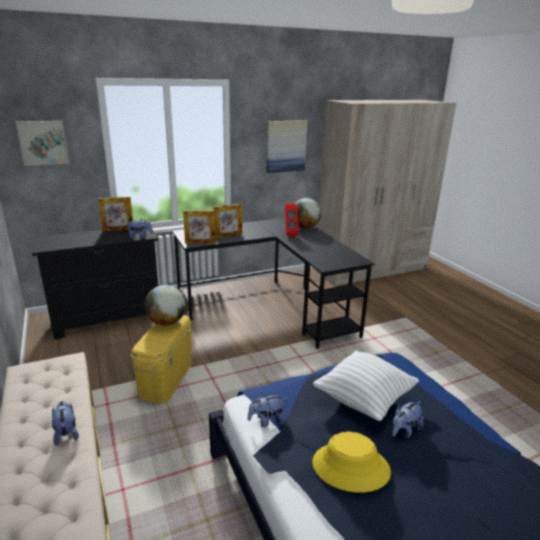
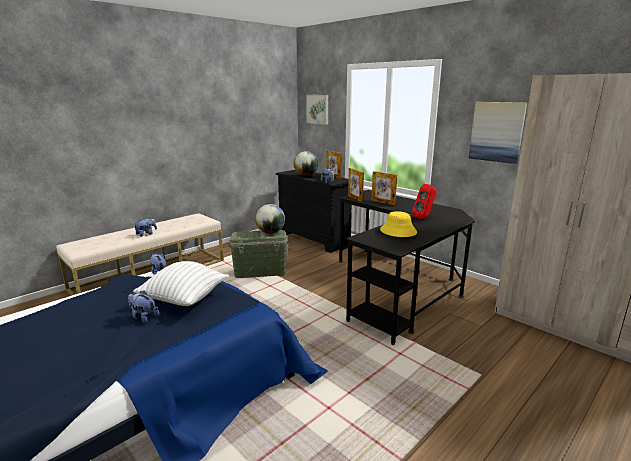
camera: 70 degrees right, 5 degrees down
yellow storage box [131,315,192,403] -> green storage box [229,230,289,278]
globe [295,198,321,228] -> globe moved to [294,151,318,176]
yellow hat [312,432,391,493] -> yellow hat moved to [380,211,417,237]

